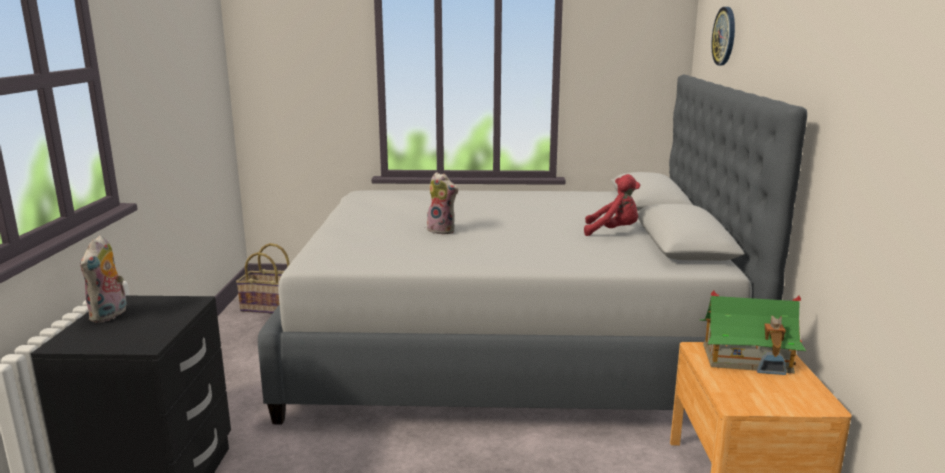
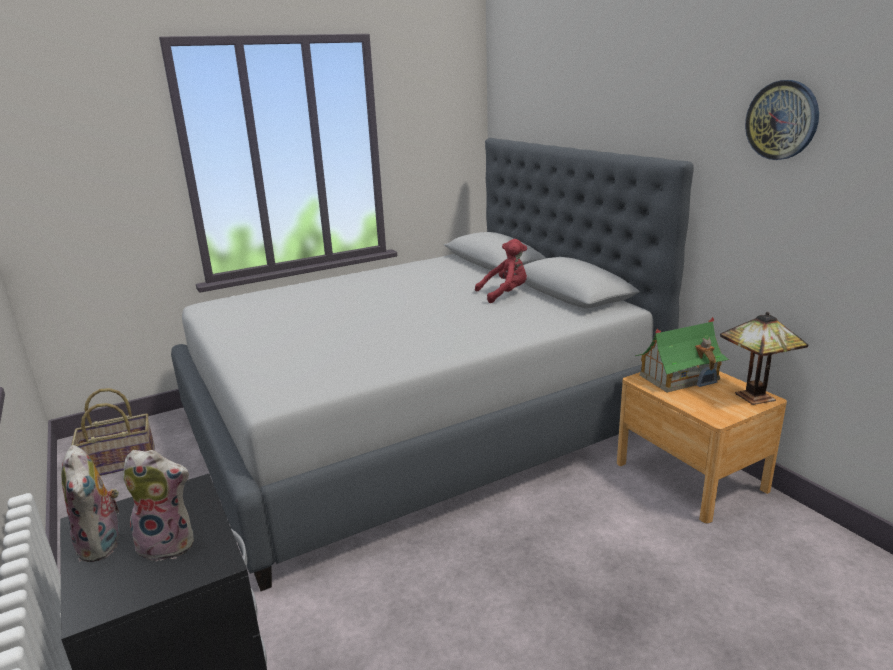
camera: 30 degrees left, 5 degrees up
plush toy [423,172,458,235] -> plush toy moved to [122,450,194,561]
wall clock [712,7,735,65] -> wall clock moved to [745,80,819,160]
none -> table lamp [720,312,808,405]

